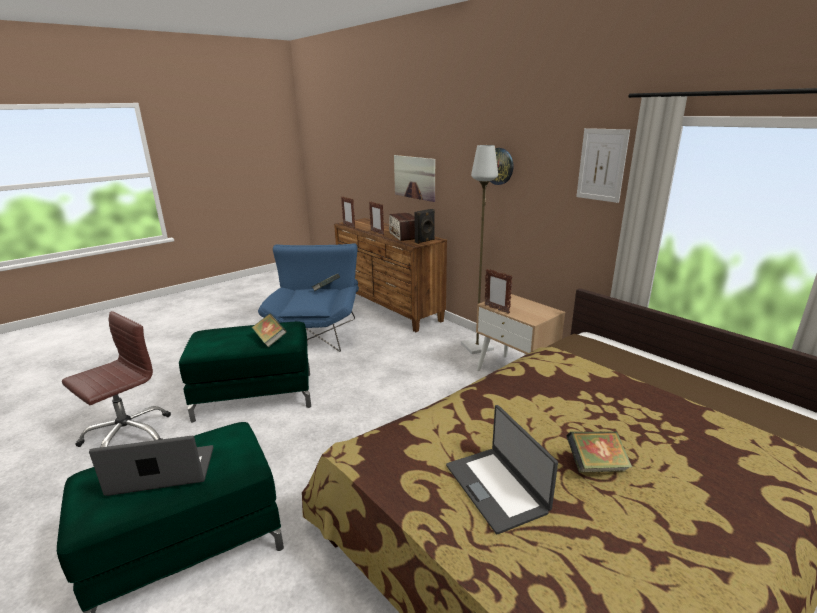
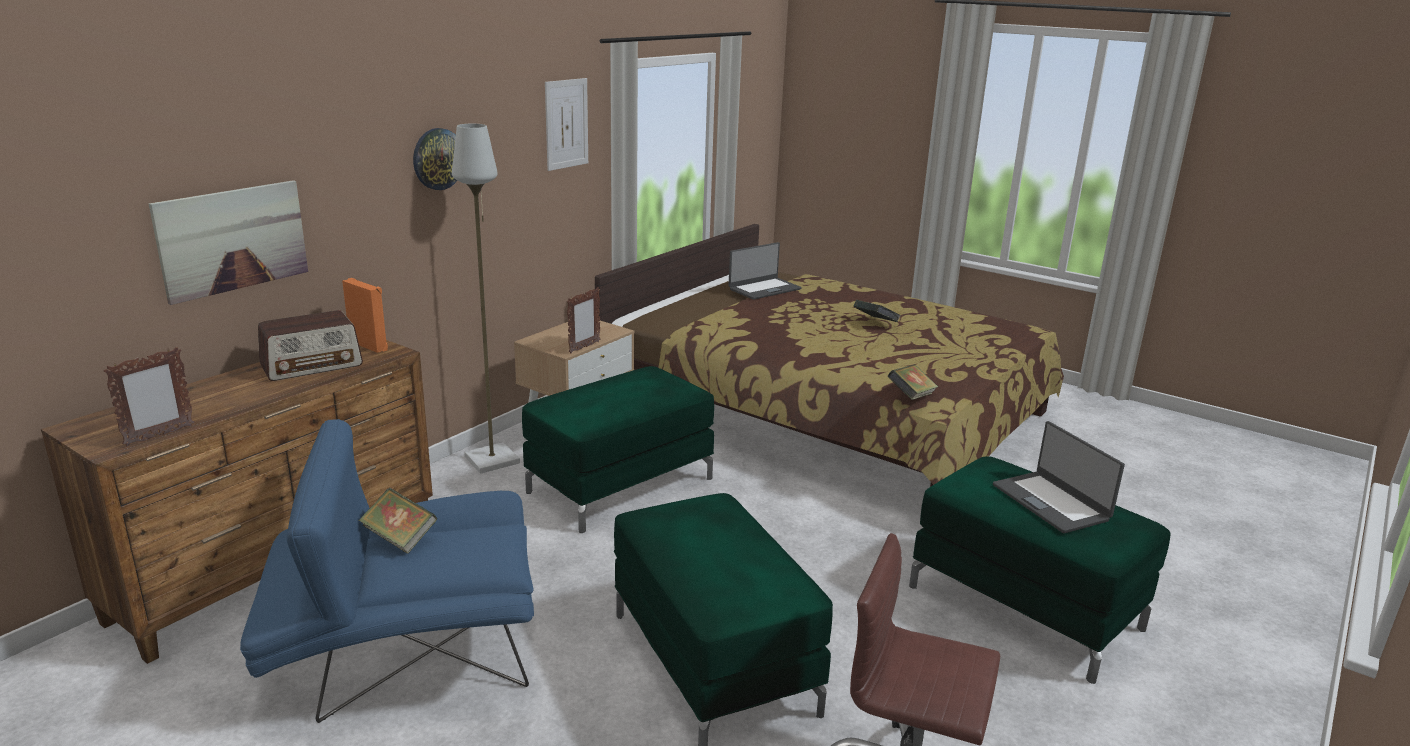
camera: 105 degrees left, 0 degrees up
book [252,313,287,348] -> book moved to [888,365,938,400]
picture frame [369,202,384,235] -> none
black speaker [414,209,435,244] -> orange speaker [342,278,388,353]
laptop [446,405,558,534] -> laptop moved to [728,242,802,300]
none -> green ottoman [522,366,714,533]

